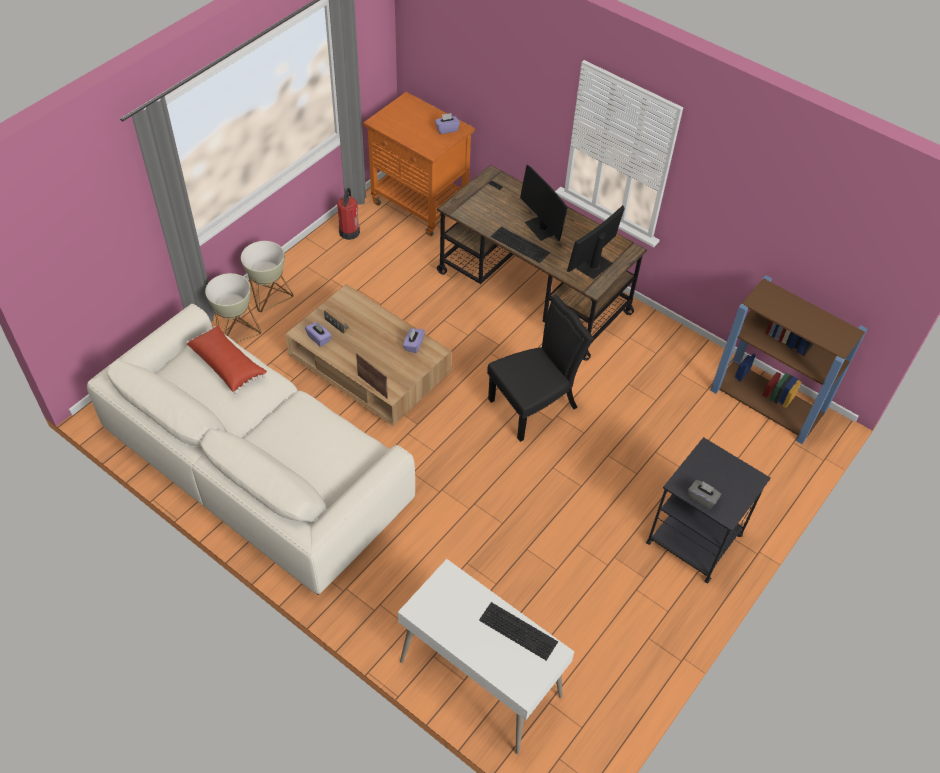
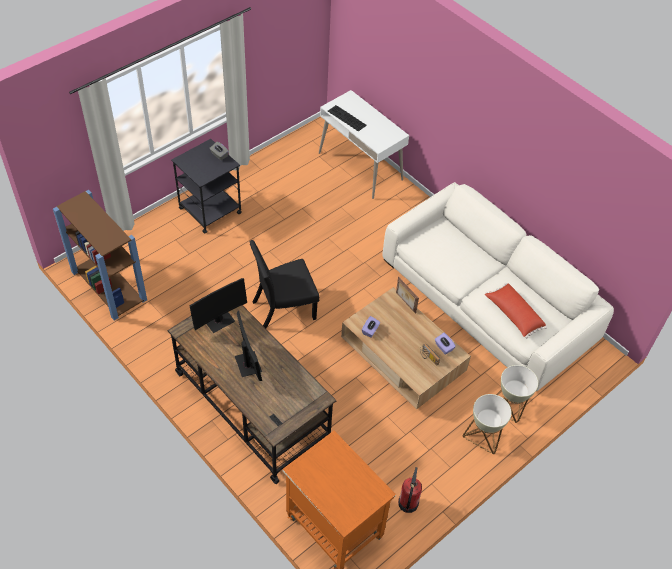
camera: 170 degrees left, 0 degrees up
purple tissue box [435,113,460,134] -> none
keyboard [491,227,550,263] -> none

